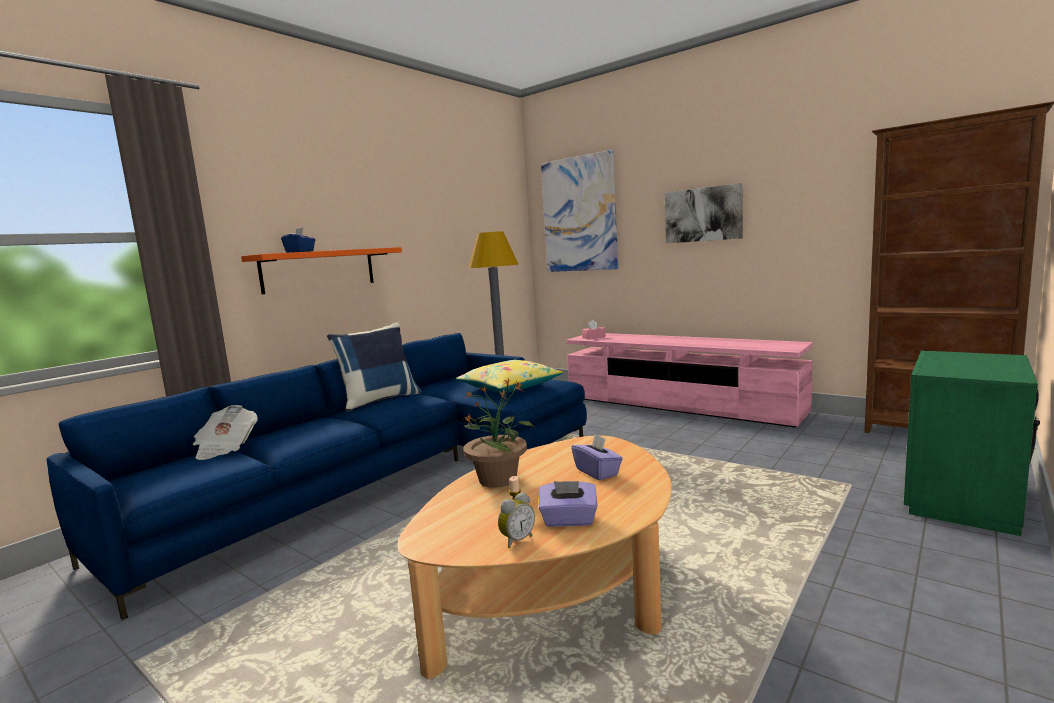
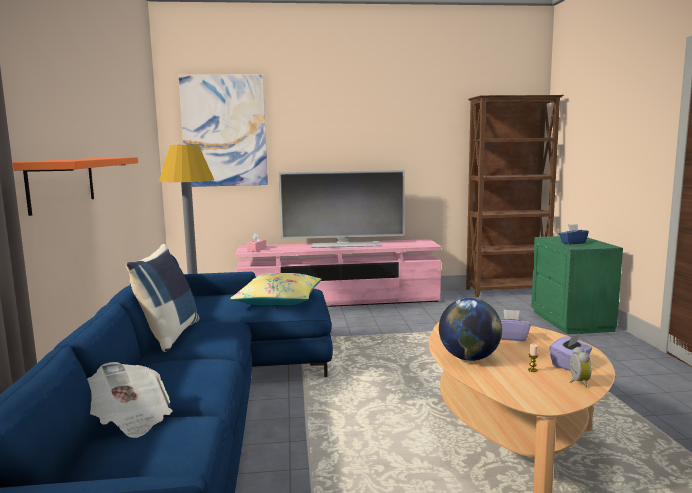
camera: 45 degrees left, 0 degrees up
blue tissue box [281,228,316,253] -> blue tissue box moved to [559,224,589,244]
potted plant [463,378,534,488] -> globe [439,298,502,361]
picture [665,183,743,243] -> none
none -> television [279,170,405,248]

